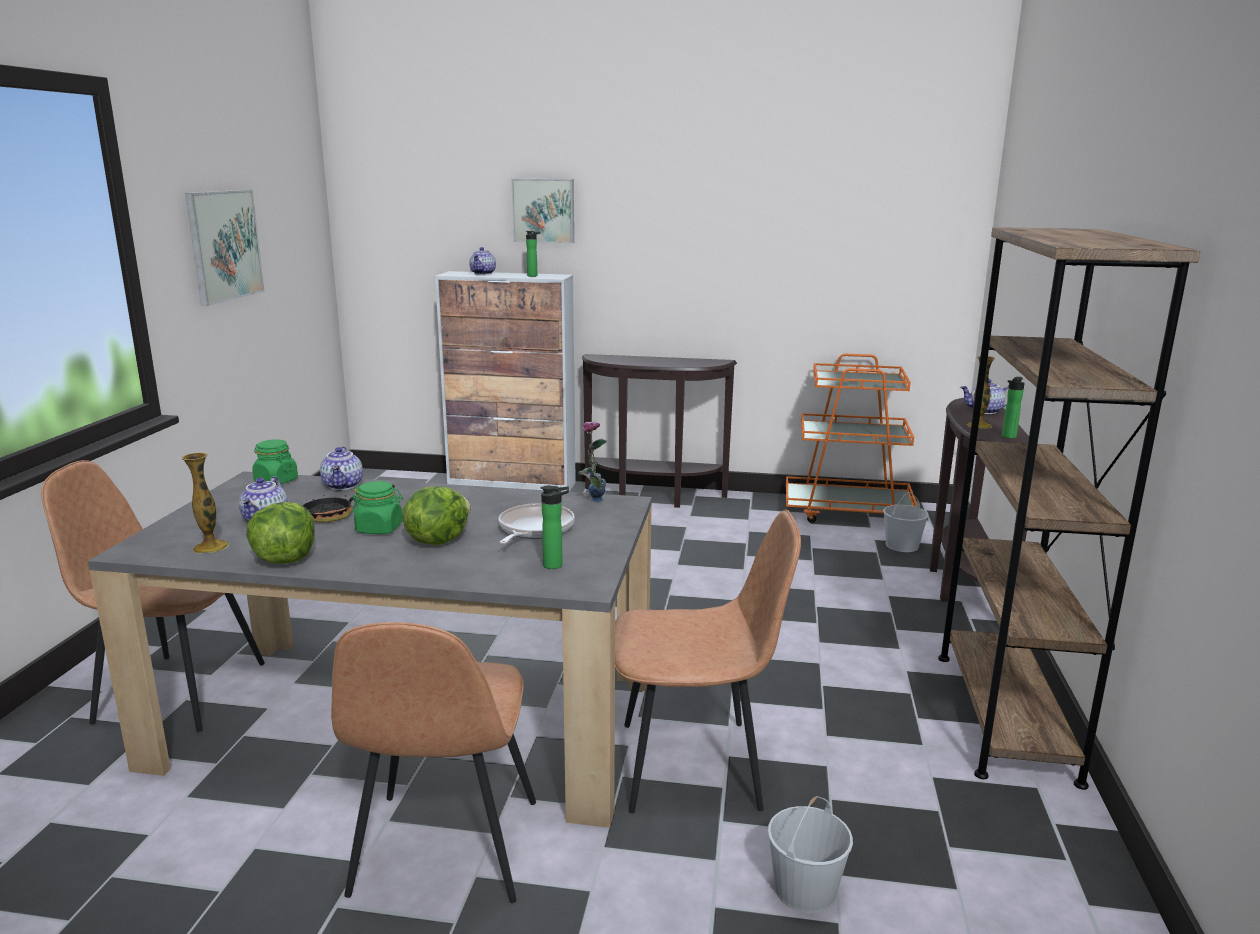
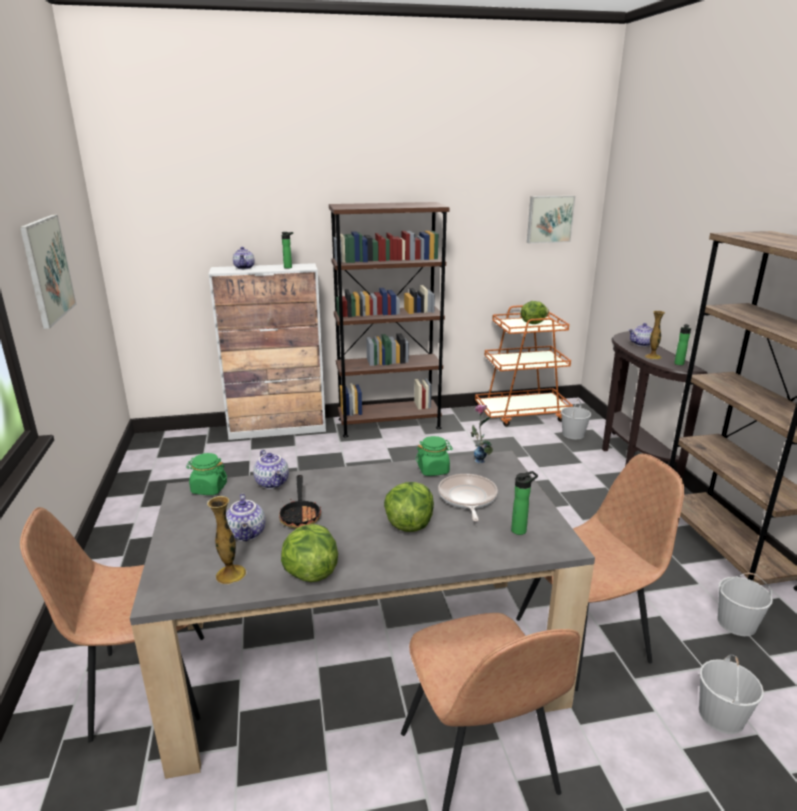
camera: 20 degrees left, 5 degrees up
frying pan [303,485,395,523] -> frying pan turned 45 degrees counterclockwise [279,475,321,528]
green jar [352,481,403,534] -> green jar moved to [416,436,453,476]
picture [511,179,574,243] -> picture moved to [527,195,575,243]
brown console table [582,354,737,508] -> brown bookcase [329,202,449,437]
none -> lettuce [521,301,549,324]
none -> white bucket [717,573,773,636]

